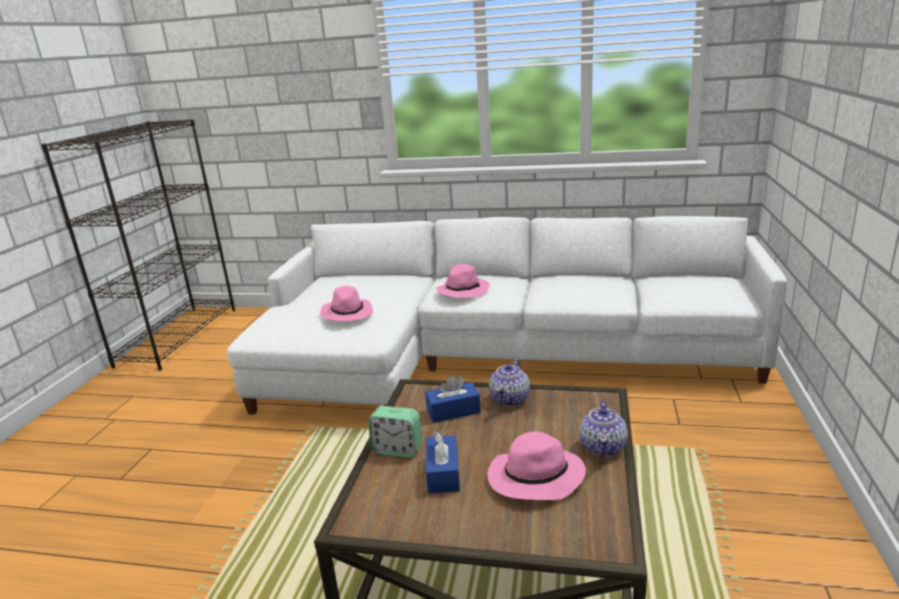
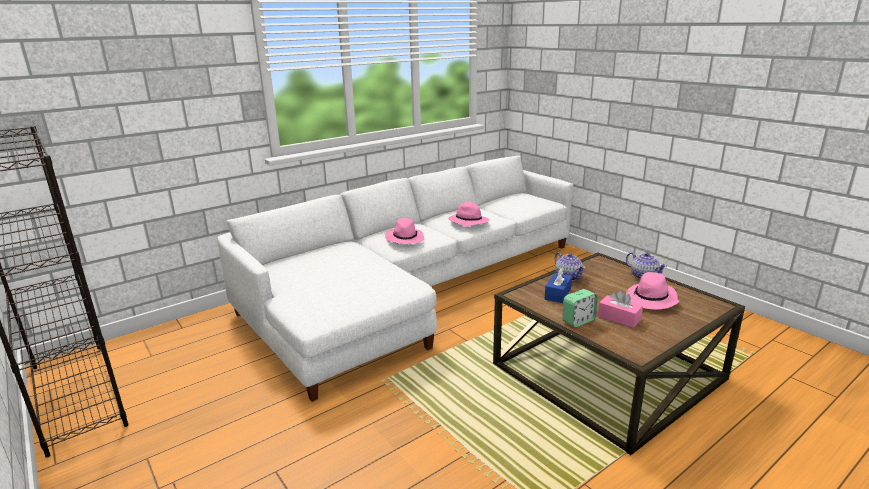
camera: 50 degrees left, 0 degrees up
pink hat [320,286,373,321] -> pink hat moved to [448,202,489,227]
blue tissue box [426,432,460,494] -> pink tissue box [598,290,643,328]

